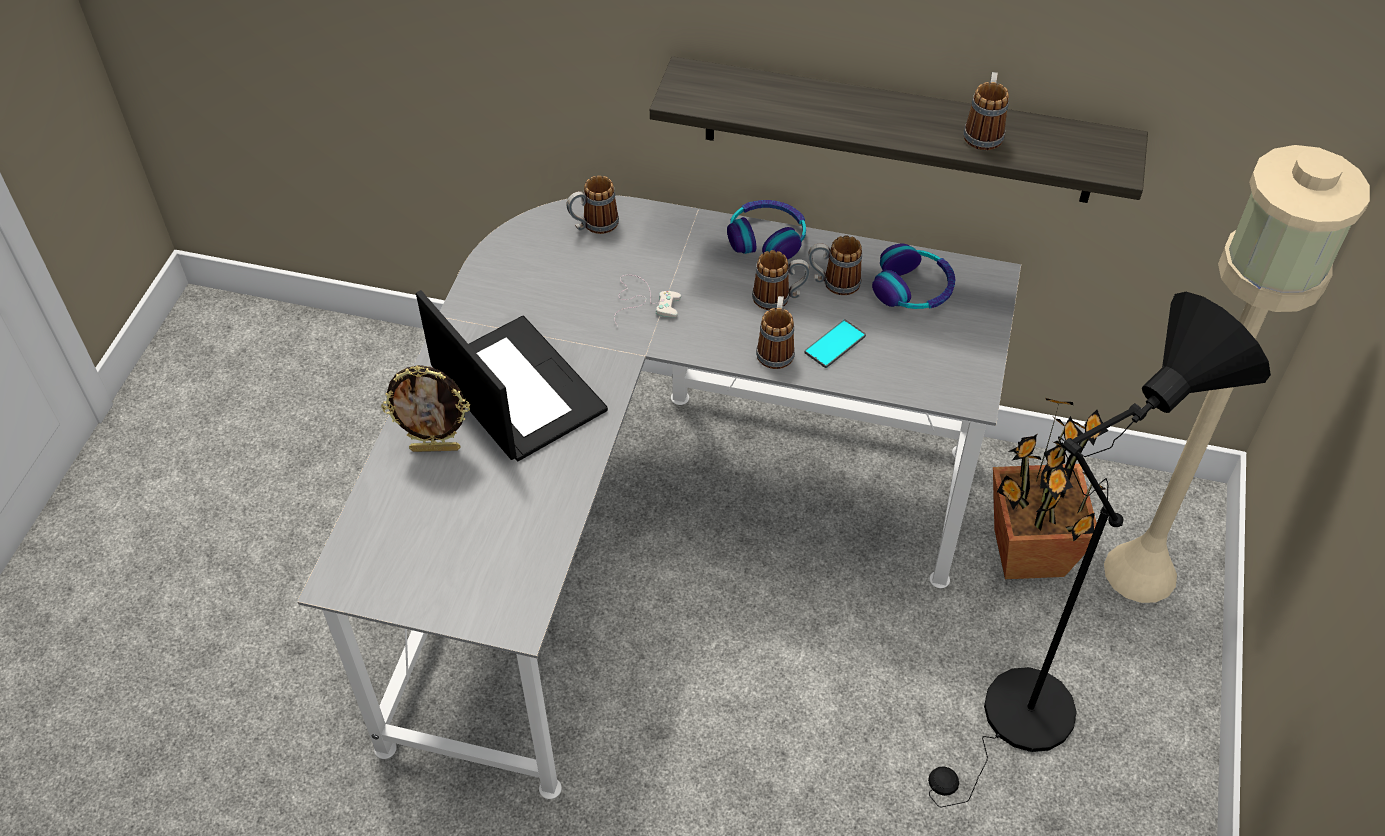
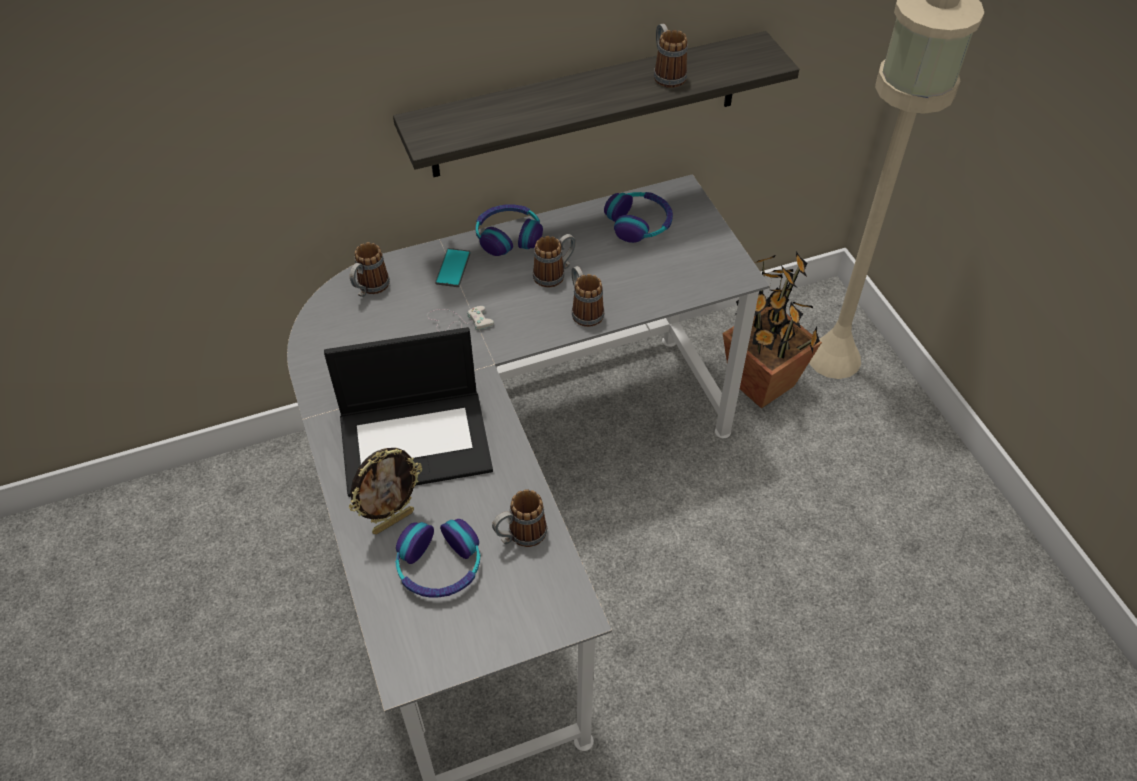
camera: 35 degrees left, 0 degrees up
laptop [416,290,608,461] -> laptop turned 150 degrees clockwise [324,327,493,497]
phone [804,319,866,368] -> phone moved to [435,248,471,287]
mug [808,236,862,295] -> mug moved to [492,489,547,547]
black floor lamp [928,292,1271,807] -> none
none -> headphones [395,519,480,598]

